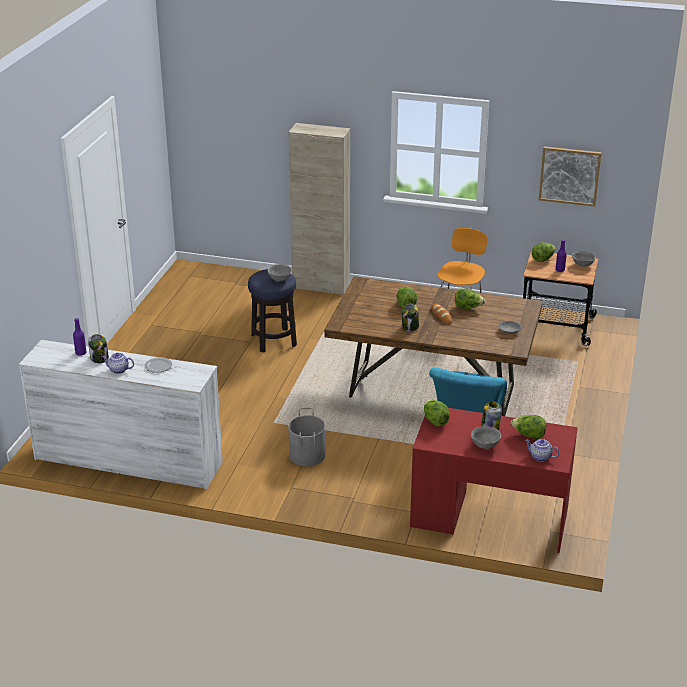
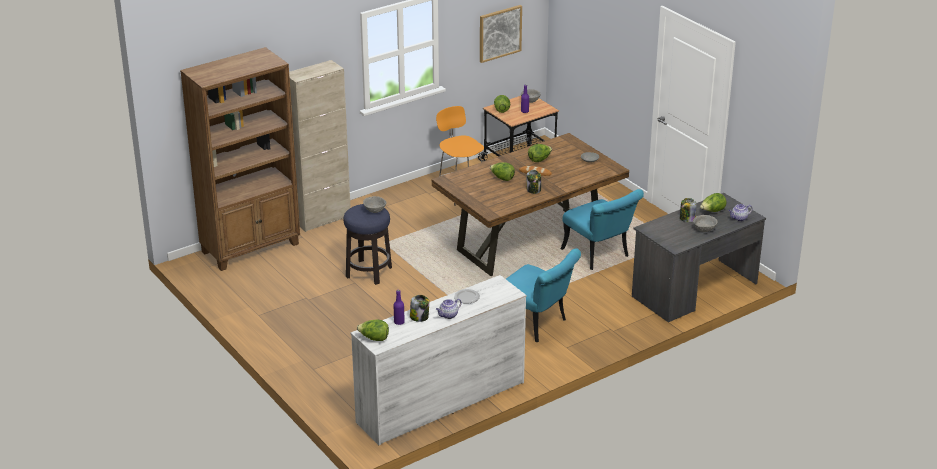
camera: 50 degrees left, 0 degrees up
grey bucket [288,408,325,466] -> turquoise chair [506,248,581,342]
red desk [410,408,578,553] -> grey desk [632,193,766,322]
lettuce [424,400,450,426] -> lettuce moved to [357,319,389,341]
none -> brown bookcase [180,47,300,271]

